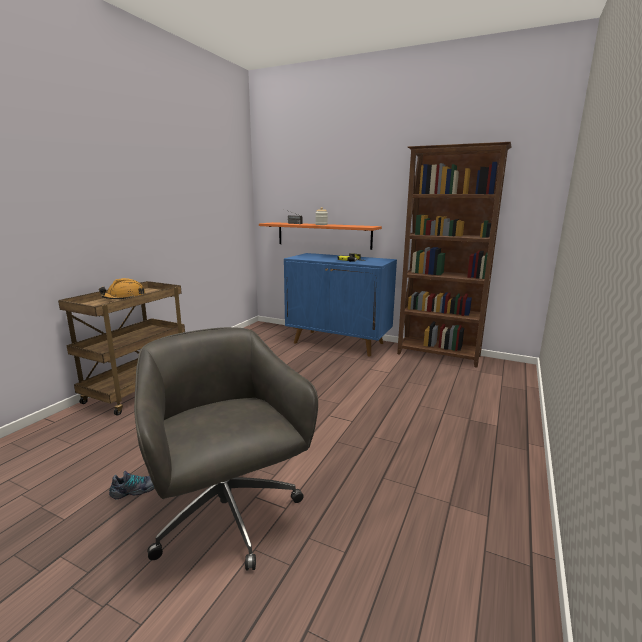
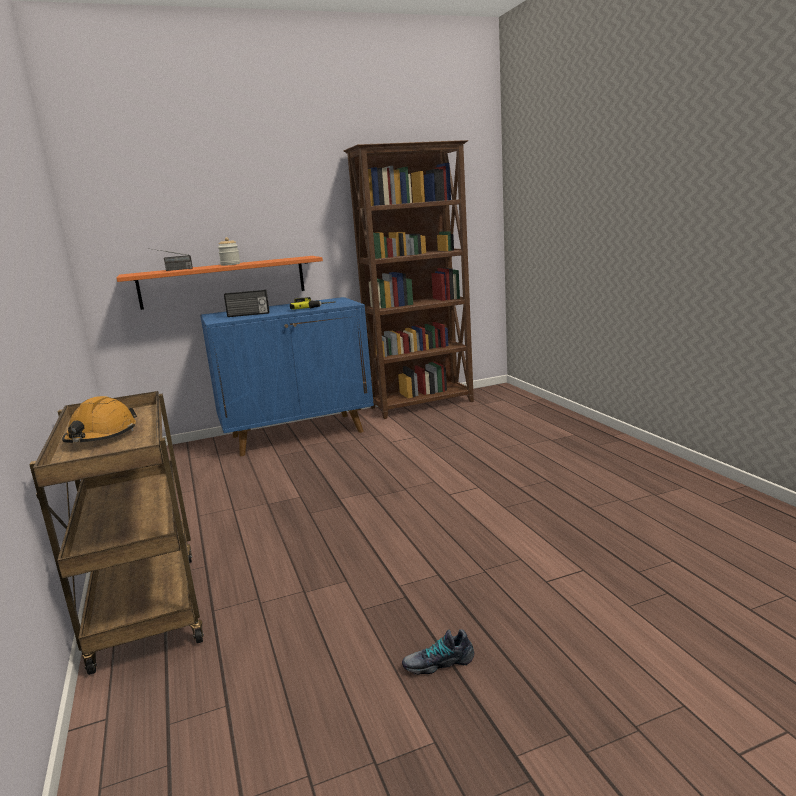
camera: 45 degrees left, 0 degrees up
shoe [109,471,155,499] -> shoe turned 120 degrees counterclockwise [402,629,474,675]
grey office chair [134,327,318,570] -> none
none -> radio [224,290,269,317]

